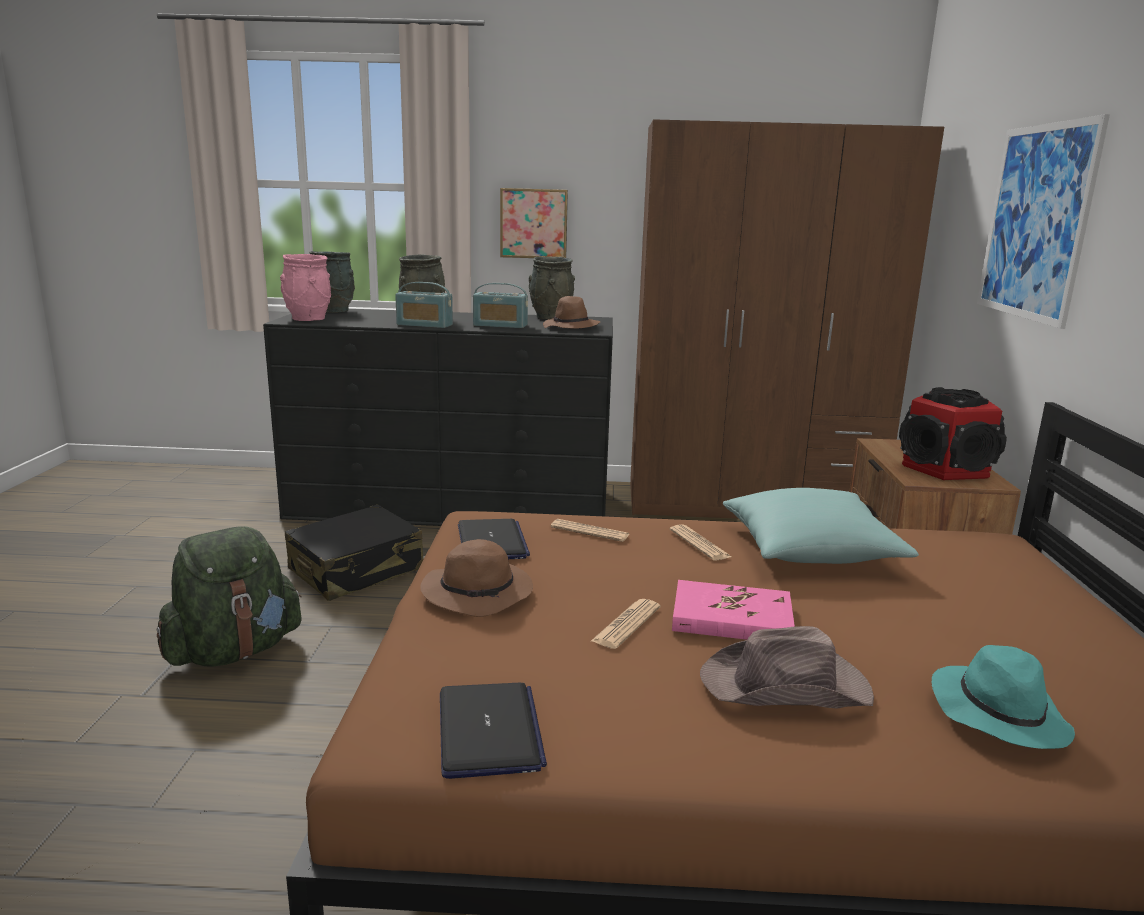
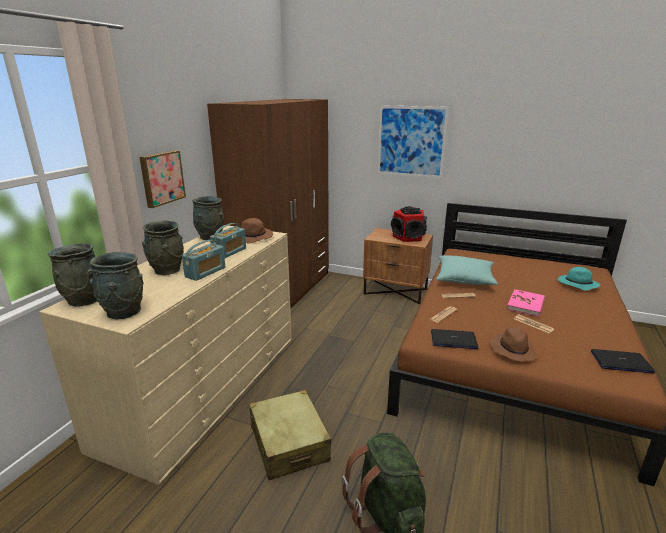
camera: 70 degrees left, 5 degrees up
black dresser [263,309,613,526] -> beige dresser [40,225,292,485]
pink vase [280,254,331,321] -> grey vase [89,252,144,319]
black suitcase [285,505,423,601] -> beige suitcase [249,390,331,480]
brown hat [700,626,874,709] -> none

